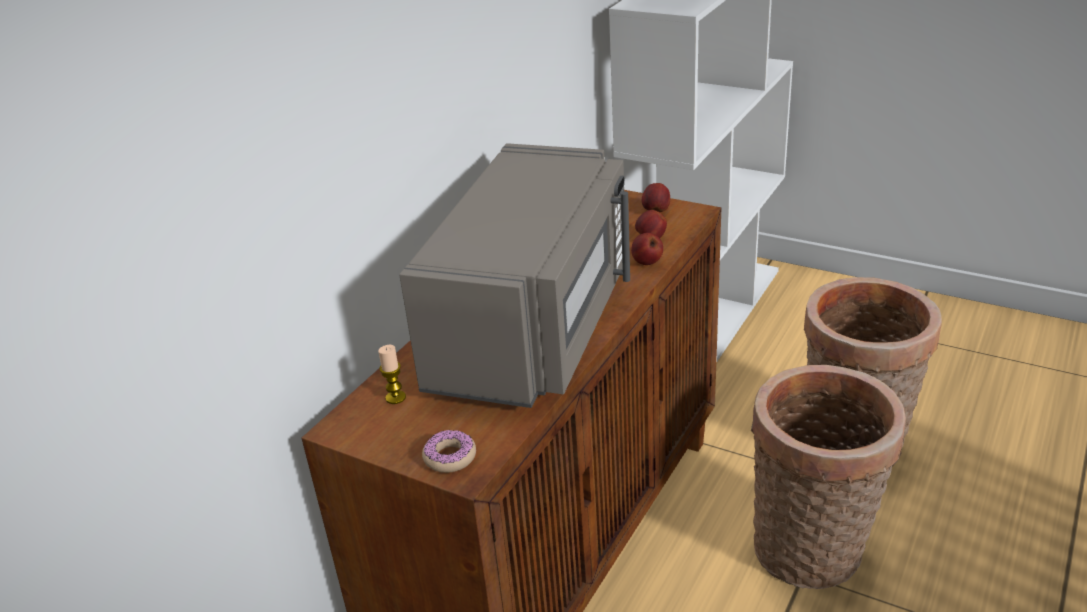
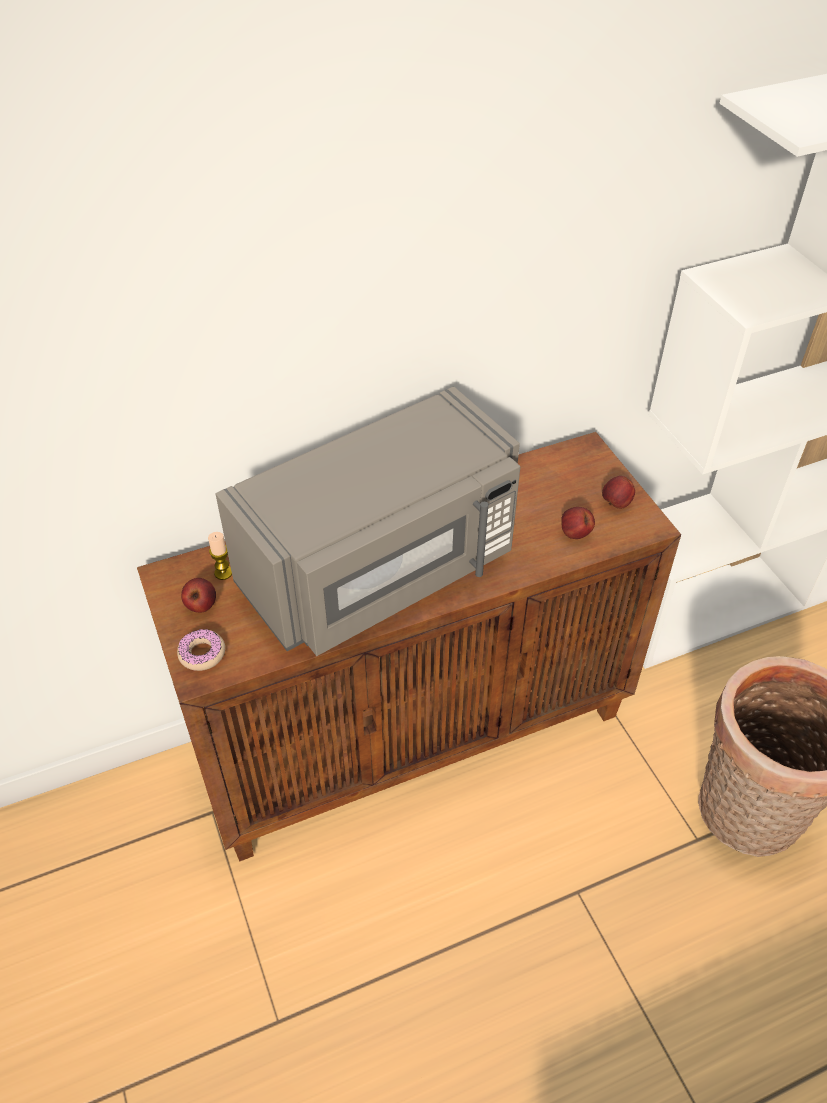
camera: 35 degrees right, 15 degrees up
apple [631,233,663,265] -> apple moved to [181,578,216,613]
basket [751,365,906,589] -> none

